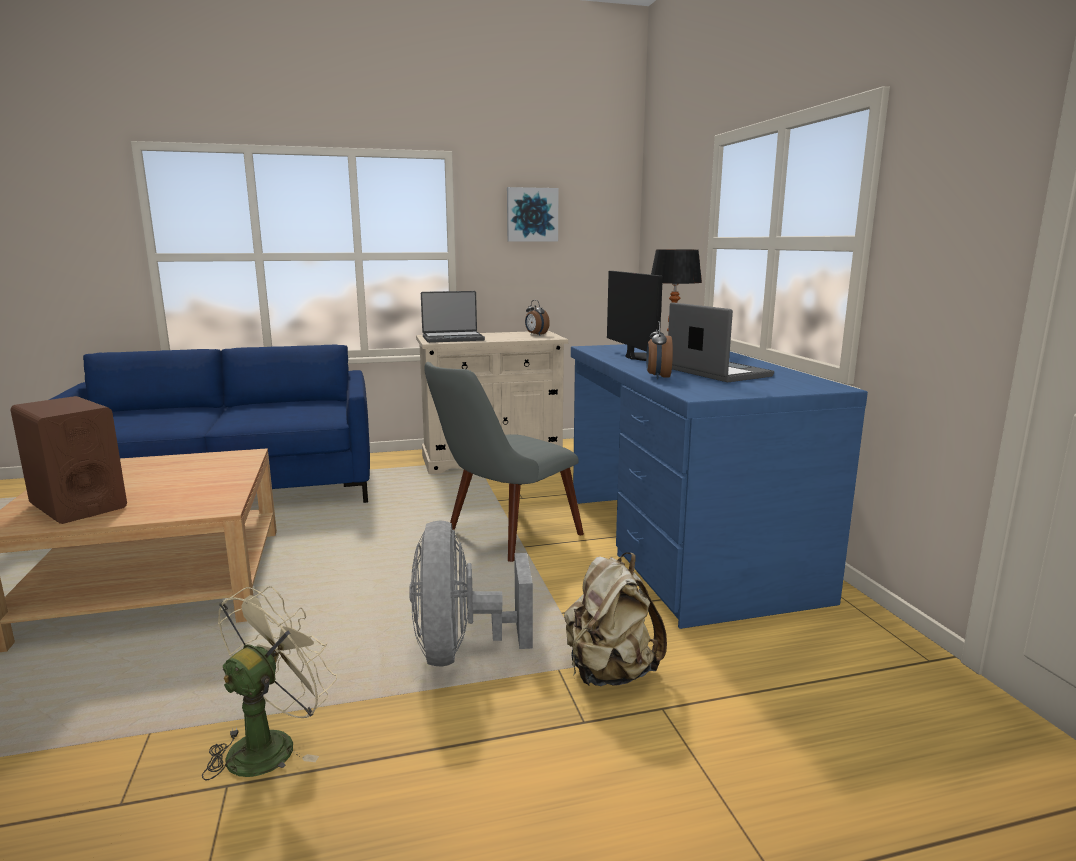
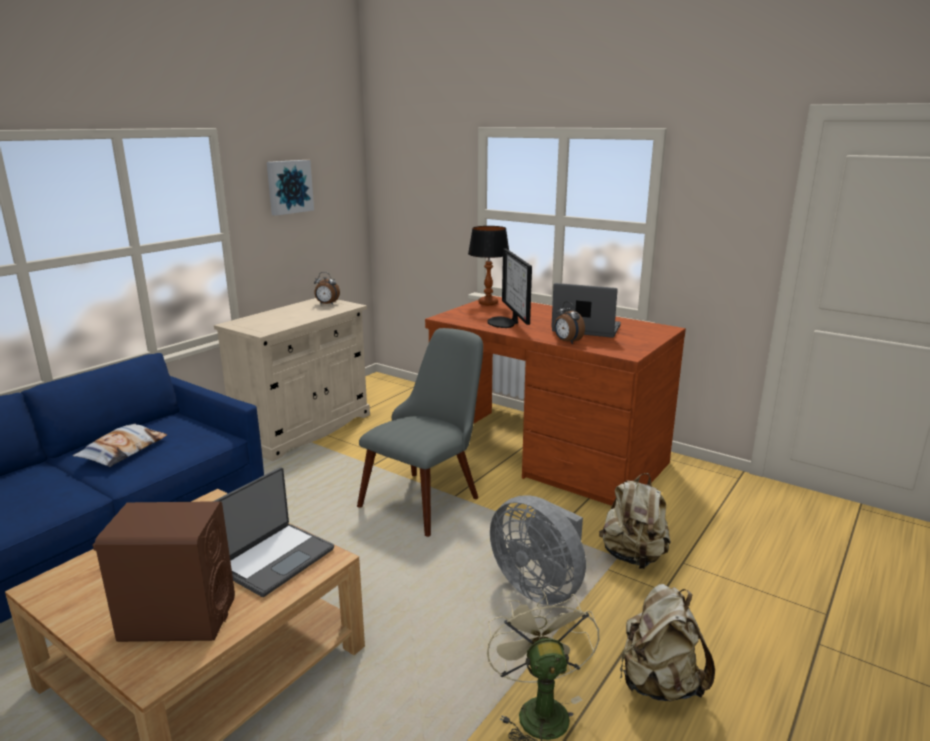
camera: 40 degrees left, 5 degrees up
laptop [421,291,485,343] -> laptop moved to [215,467,334,597]
grey chair [424,362,584,562] -> grey chair turned 150 degrees counterclockwise [357,328,483,537]
blue desk [571,344,868,629] -> brown desk [425,296,686,506]
monitor [607,271,663,361] -> monitor turned 135 degrees counterclockwise [487,248,532,328]
none -> pillow [73,424,167,467]
none -> beige backpack [619,584,715,702]

